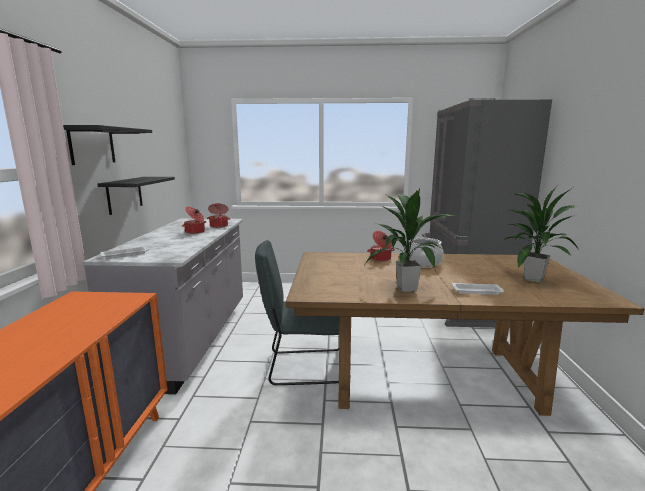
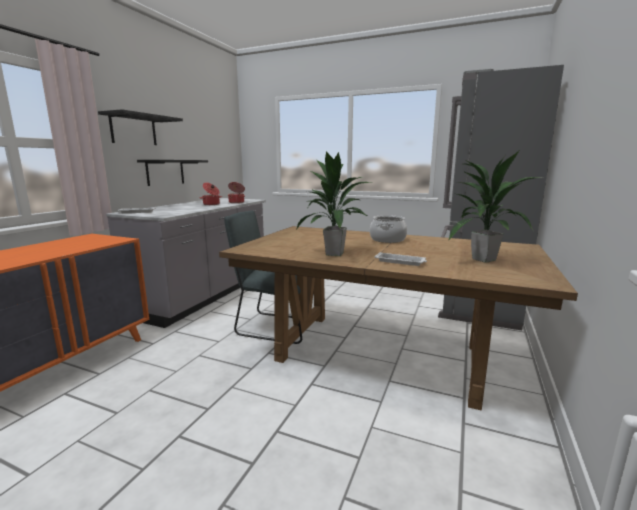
camera: 20 degrees right, 0 degrees up
cooking pot [367,231,395,261] -> none

